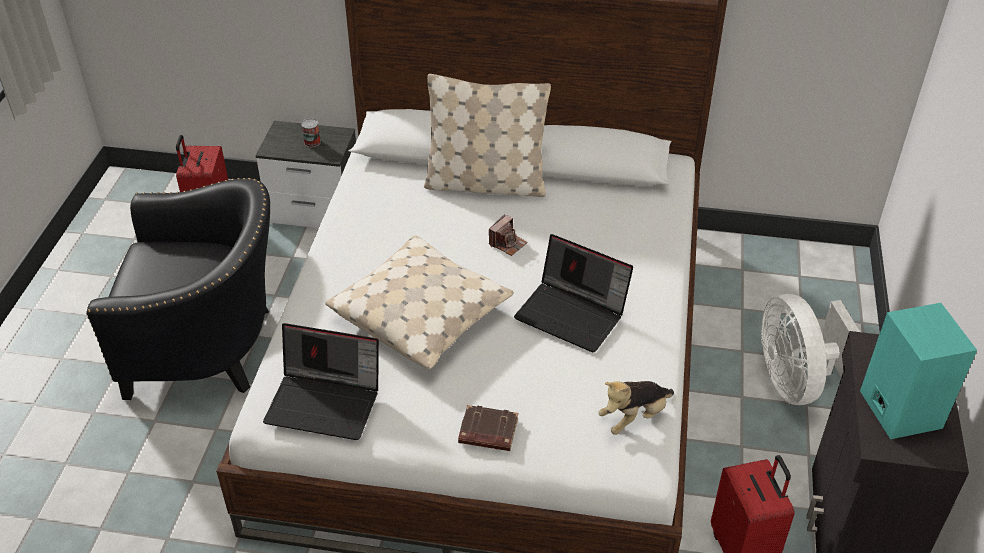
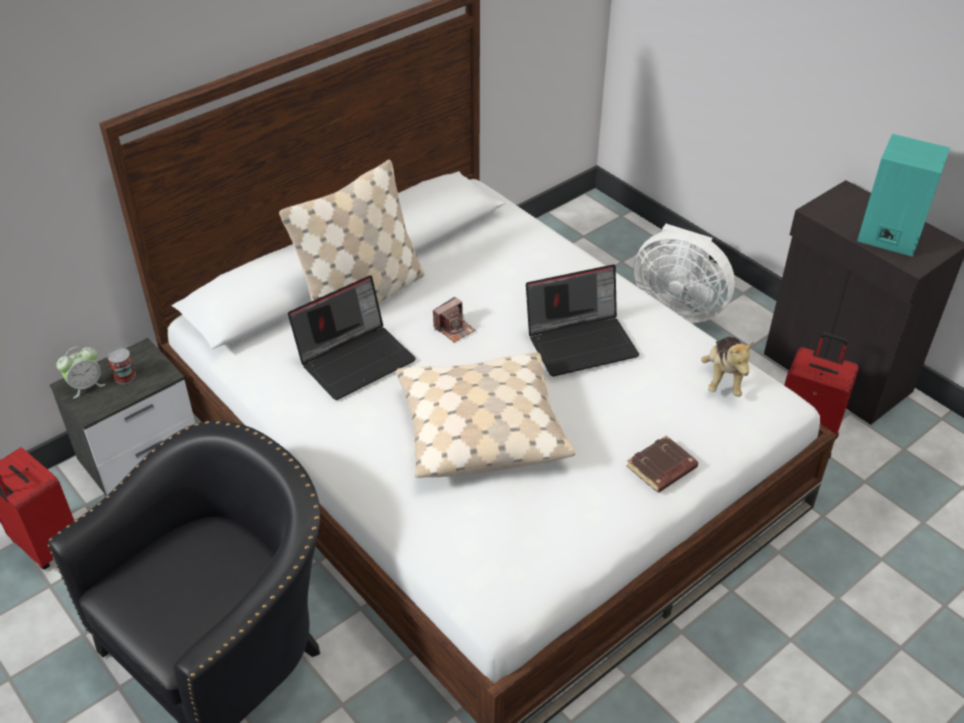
camera: 50 degrees left, 0 degrees up
laptop [263,323,379,440] -> laptop moved to [288,275,416,400]
camera [489,214,528,256] -> camera turned 60 degrees clockwise [433,297,475,342]
none -> alarm clock [56,347,106,398]

